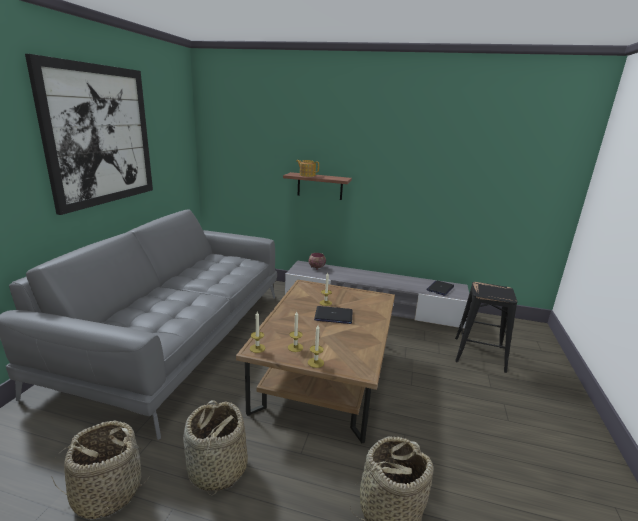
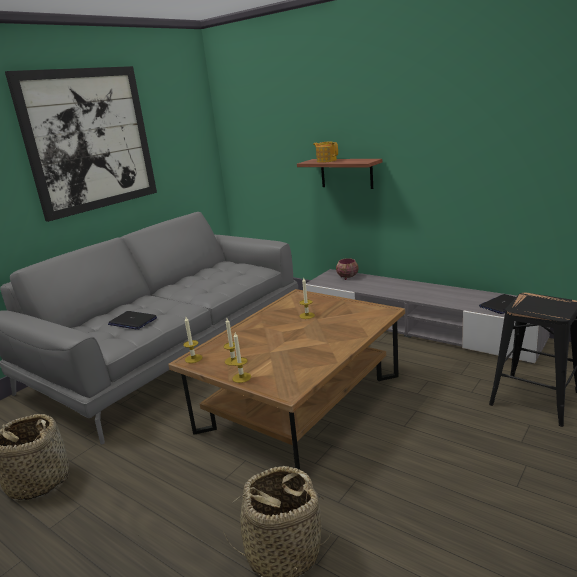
camera: 25 degrees right, 0 degrees up
basket [183,400,248,495] -> none
laptop [314,306,353,324] -> laptop moved to [108,311,157,330]

